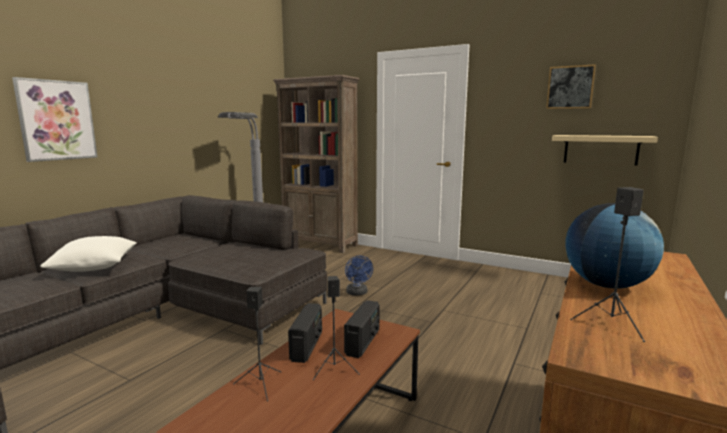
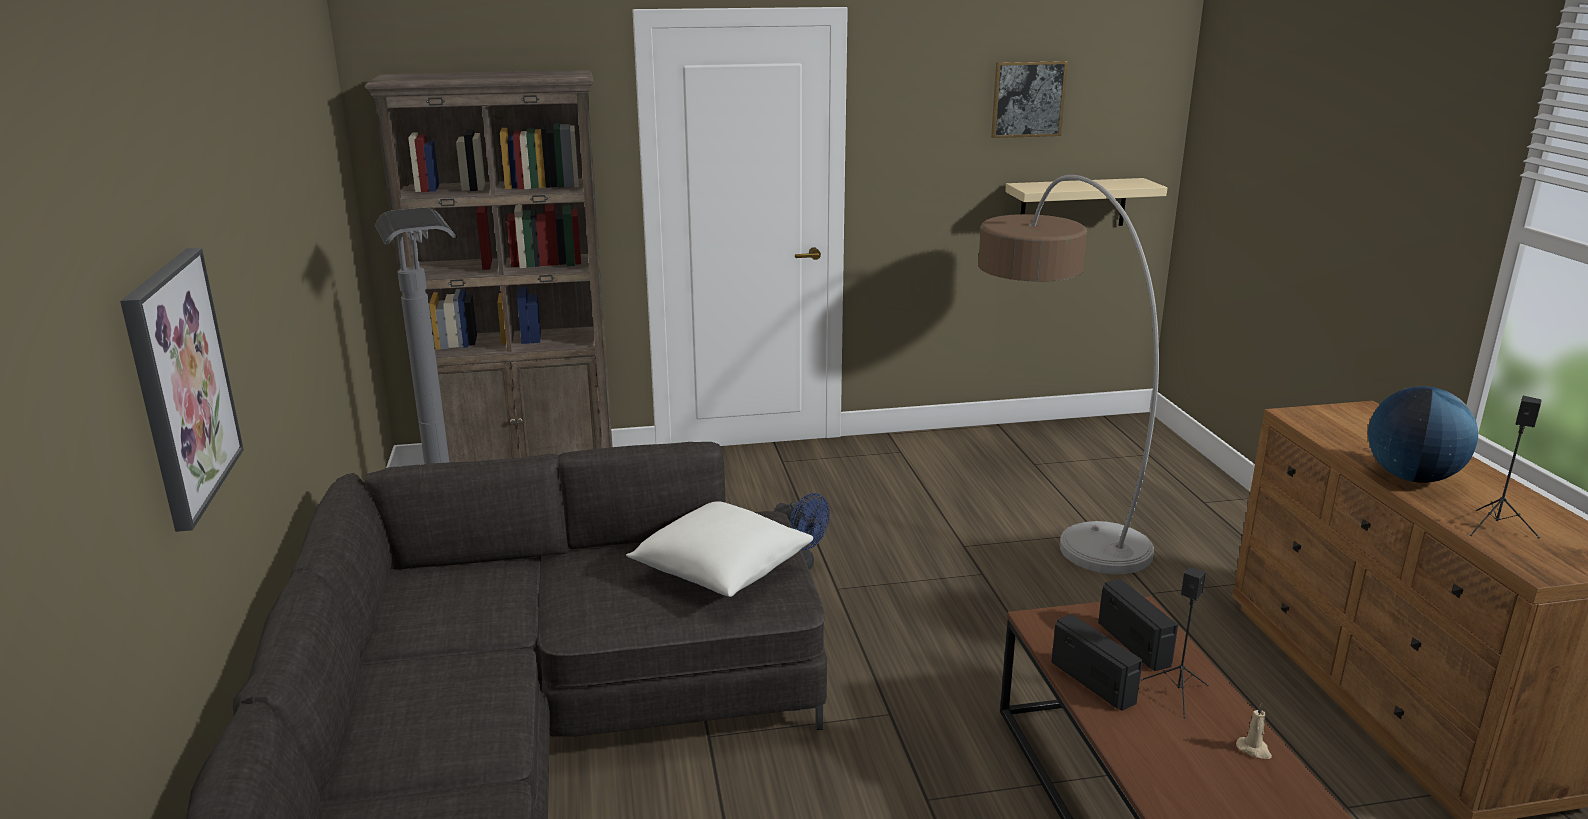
camera: 40 degrees left, 10 degrees up
white pillow [40,236,137,272] -> white pillow moved to [626,501,813,597]
black speaker [233,287,281,401] -> none
none -> floor lamp [978,175,1159,574]
none -> beige candle [1236,703,1272,759]

